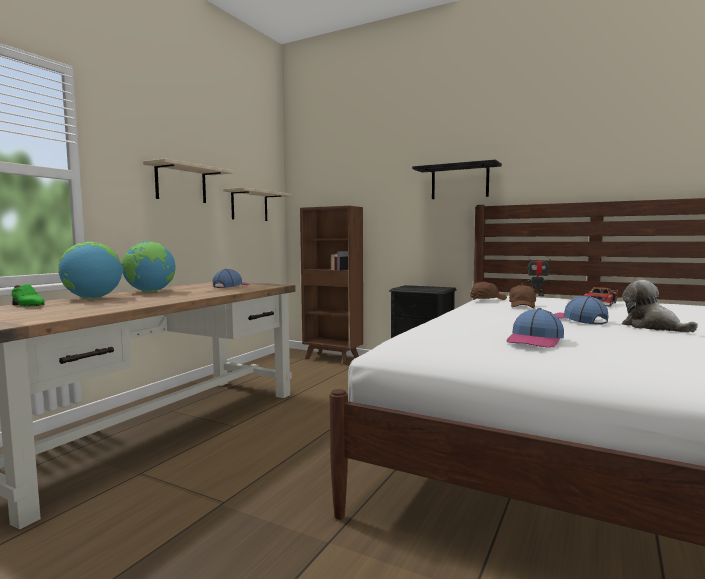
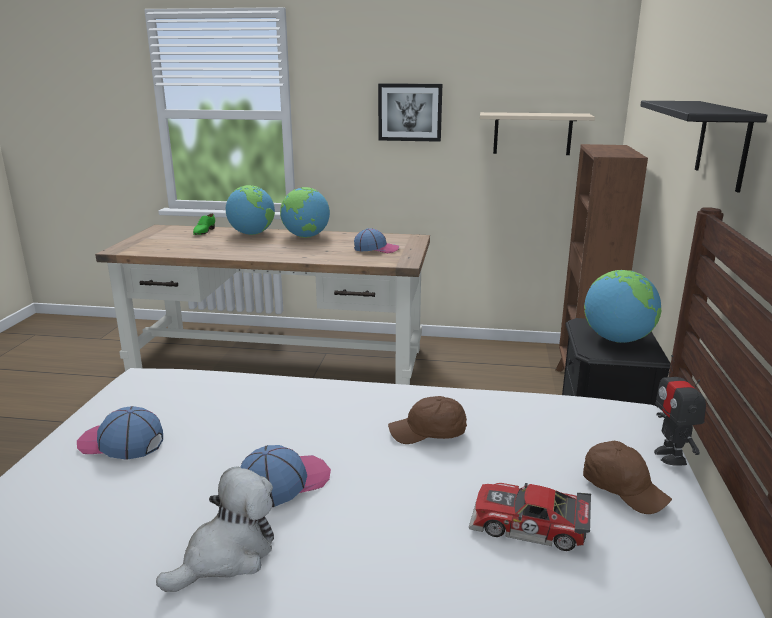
camera: 70 degrees right, 15 degrees up
beige shelf [143,158,234,203] -> picture [378,83,442,142]
brown cap [470,281,507,300] -> brown cap moved to [583,441,672,514]
none -> globe [584,270,662,343]

